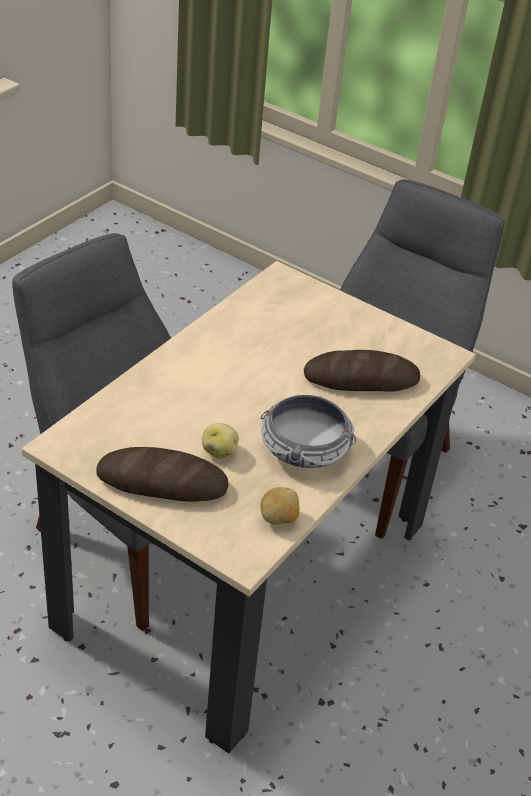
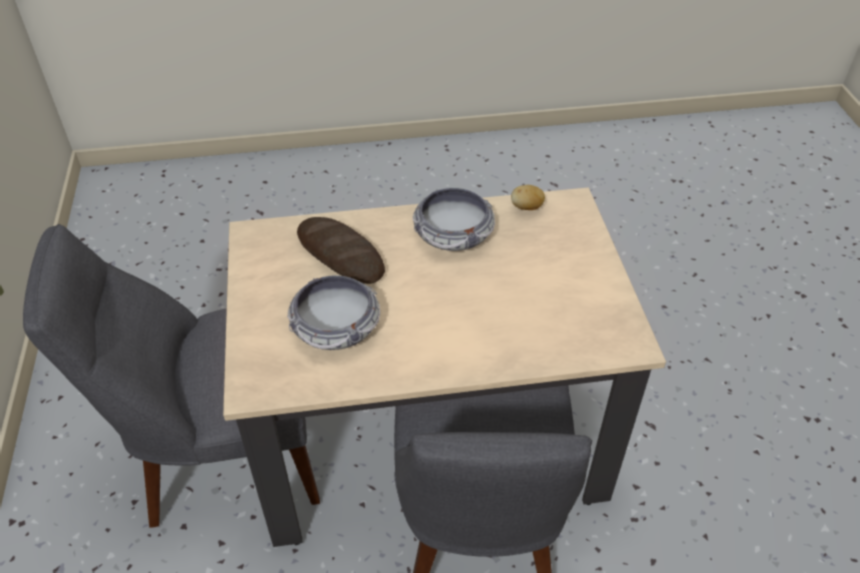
camera: 130 degrees left, 5 degrees up
bread [96,447,229,502] -> none
potato [202,423,239,459] -> none
none -> bowl [288,275,380,350]

